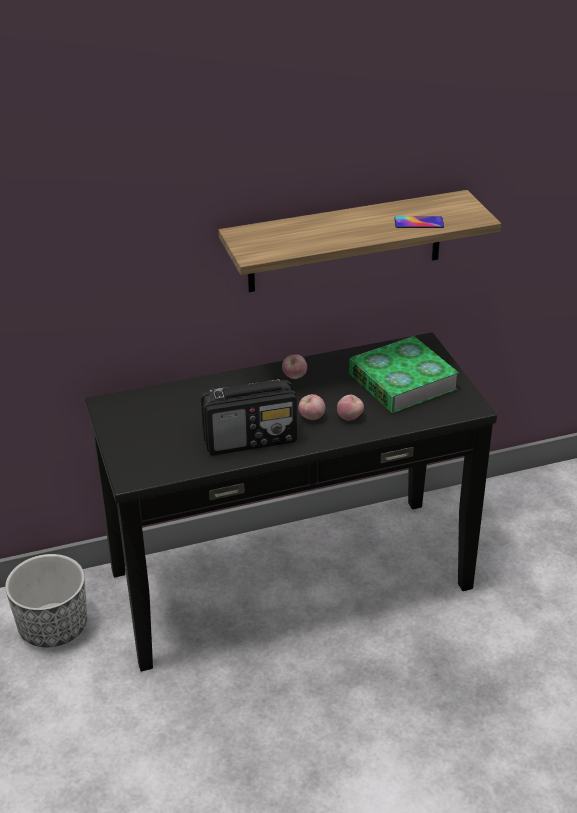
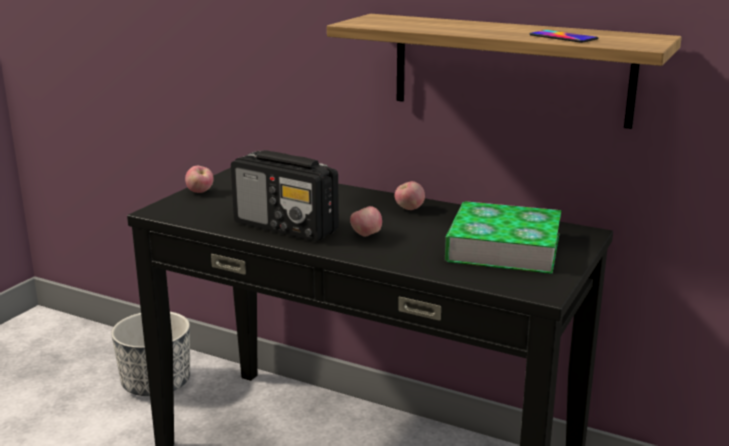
camera: 45 degrees right, 15 degrees down
apple [337,395,364,421] -> apple moved to [185,166,213,193]

